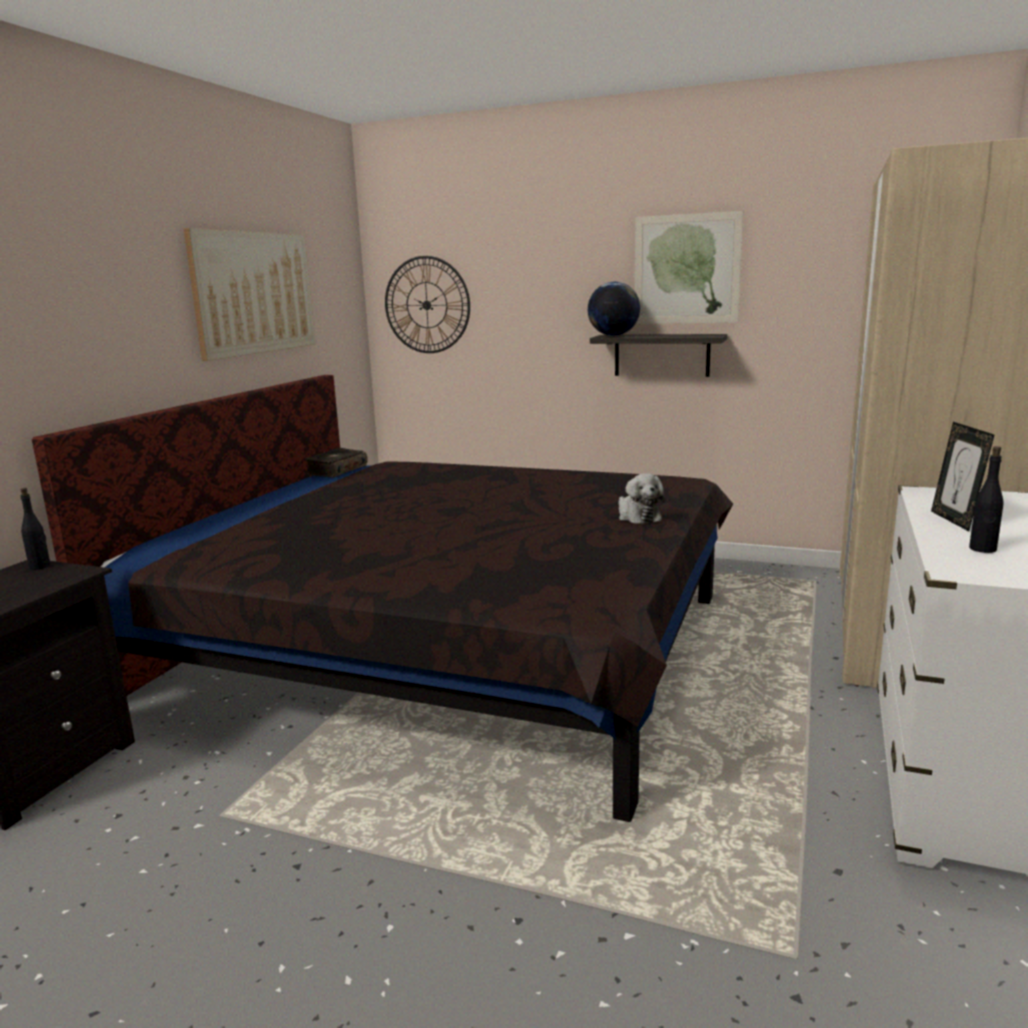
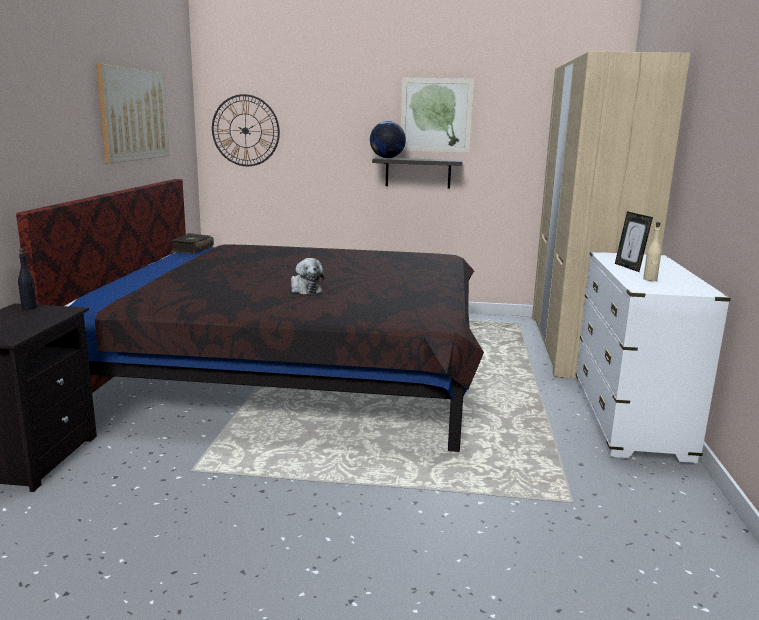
camera: 15 degrees left, 0 degrees up
plush toy [619,473,665,524] -> plush toy moved to [291,258,324,295]
black bottle [969,446,1003,553] -> beige bottle [643,222,661,281]

